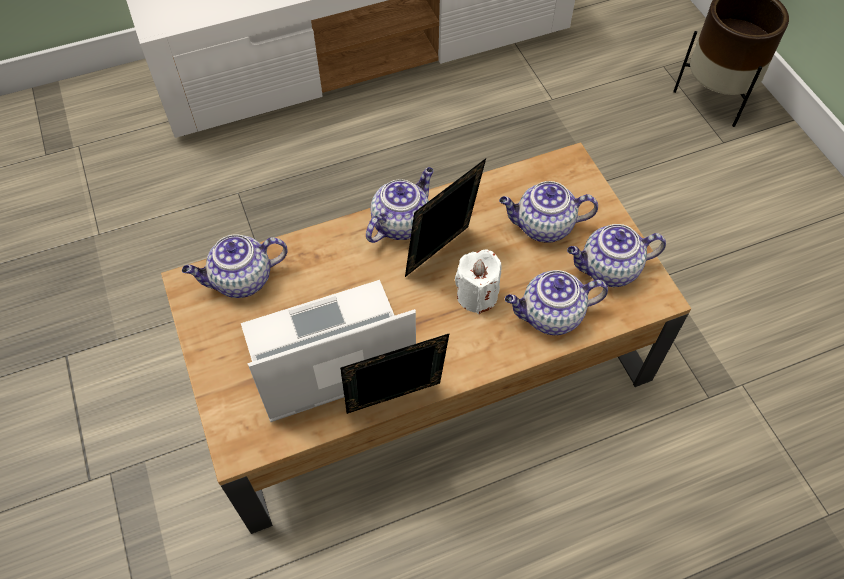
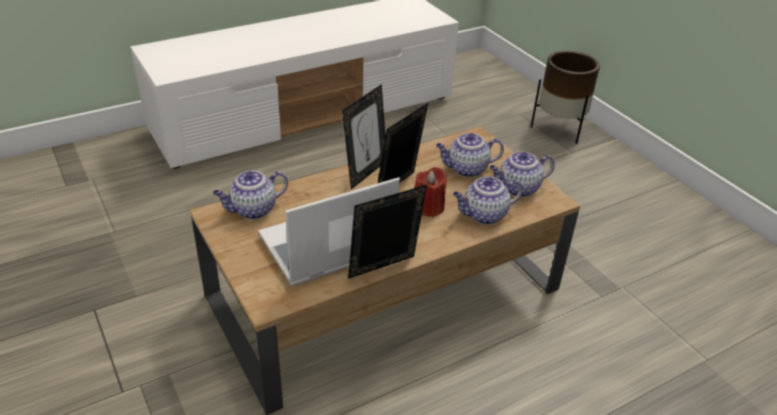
camera: 10 degrees left, 20 degrees down
teapot [366,167,434,243] -> picture frame [342,84,385,189]
white candle [455,250,502,314] -> red candle [414,167,447,217]

